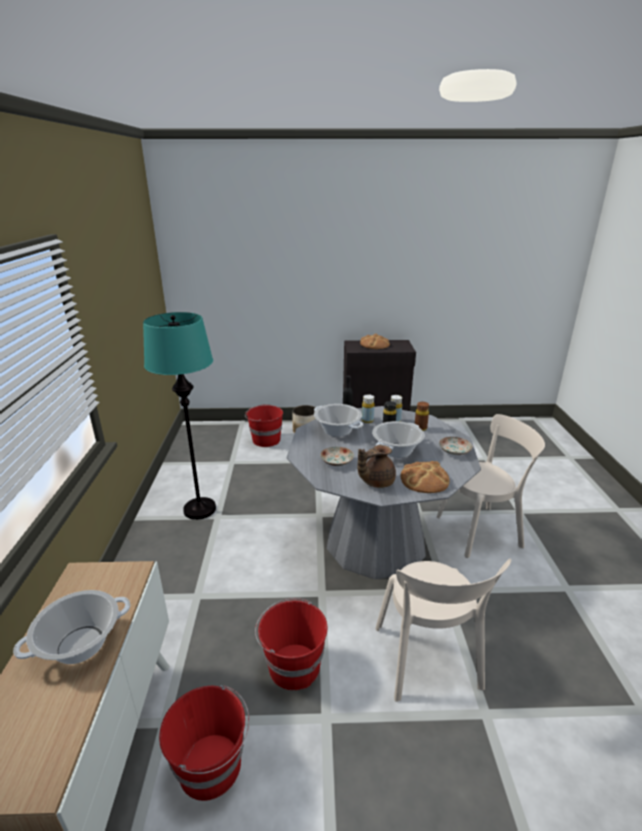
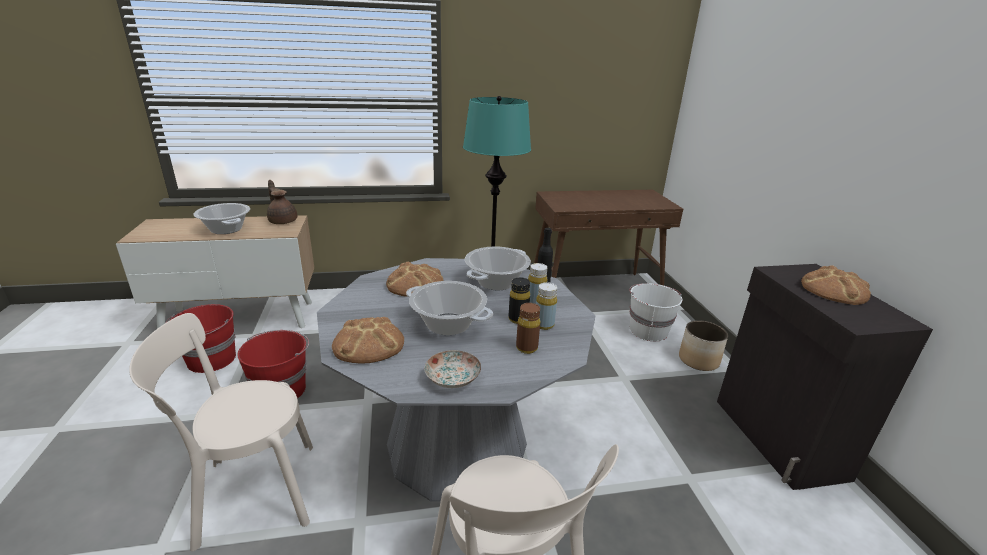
camera: 80 degrees right, 0 degrees up
red bucket [245,404,283,447] -> white bucket [629,283,682,341]
plate [320,447,354,466] -> bread [386,262,443,297]
brown teapot [357,445,396,488] -> brown teapot moved to [267,180,297,224]
none -> brown console table [534,190,683,285]

